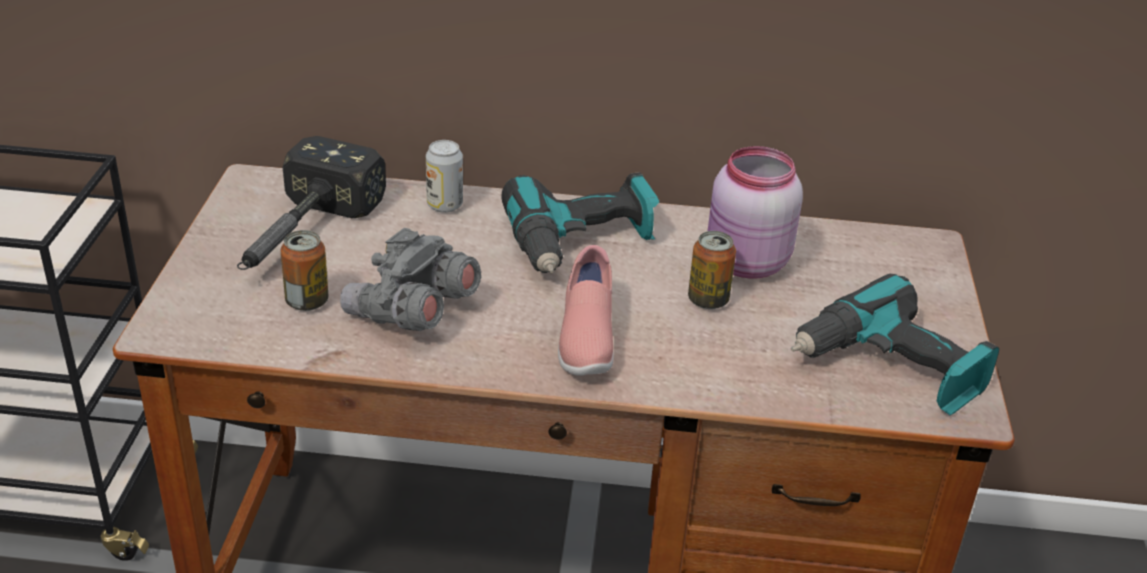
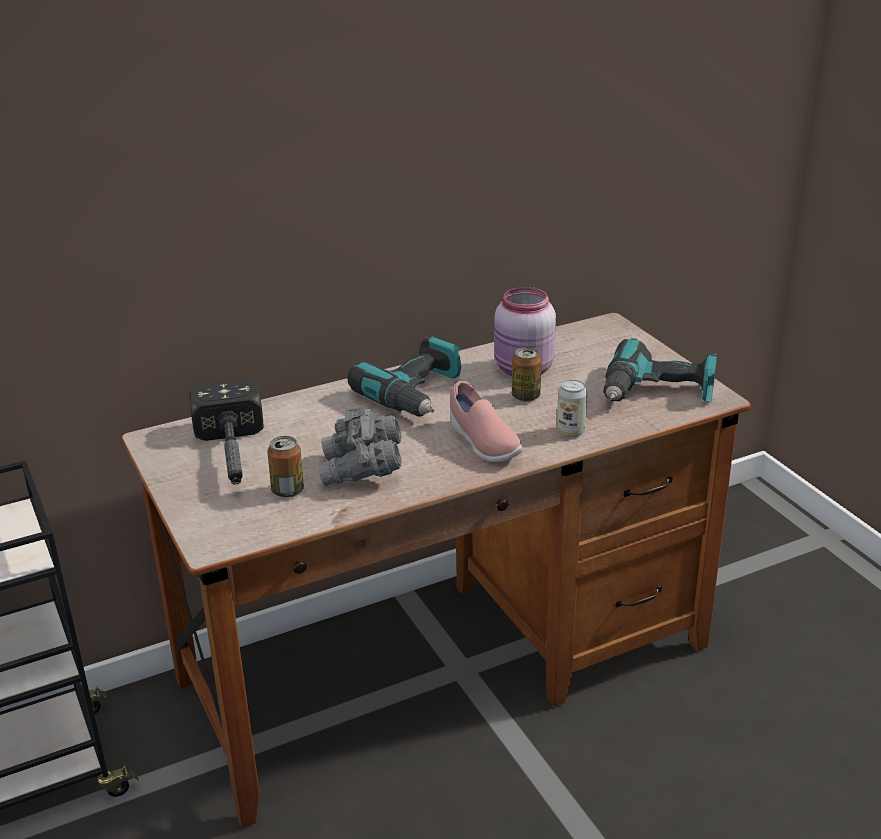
camera: 30 degrees left, 5 degrees down
can [426,140,463,213] -> can moved to [557,379,588,437]

